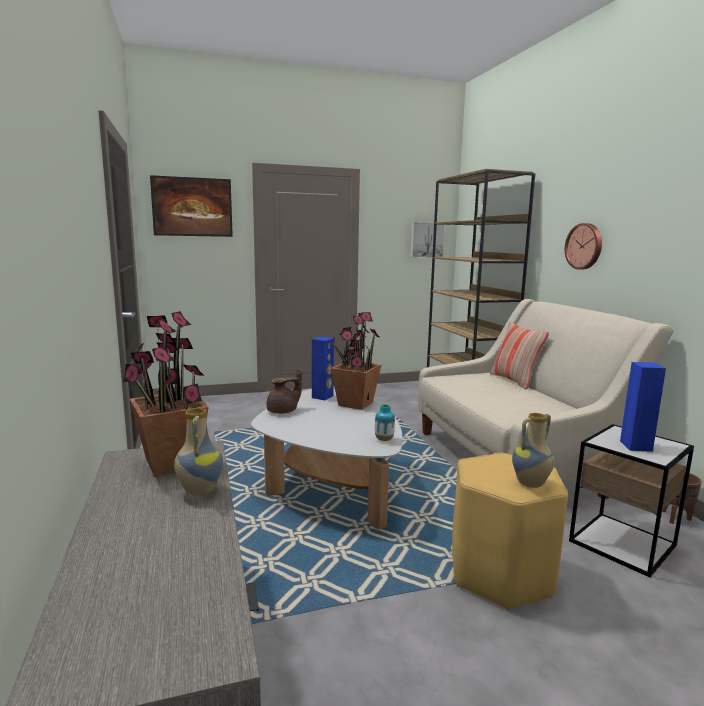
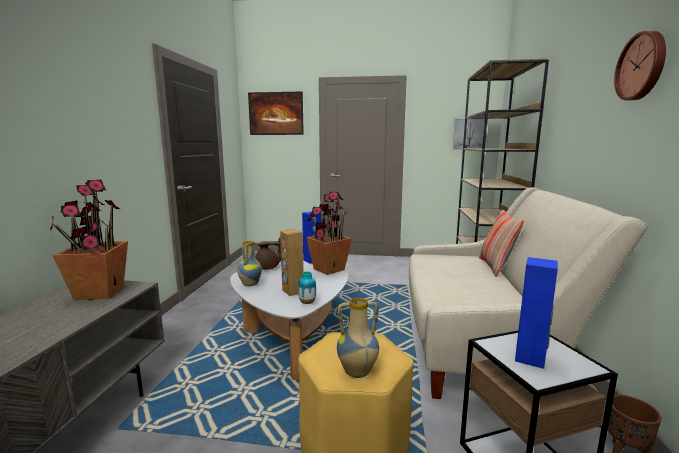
camera: 25 degrees right, 0 degrees up
vase [174,407,223,496] -> vase moved to [237,241,262,286]
wall clock [565,223,602,269] -> wall clock moved to [614,31,666,100]
none -> brown speaker [280,229,303,296]

